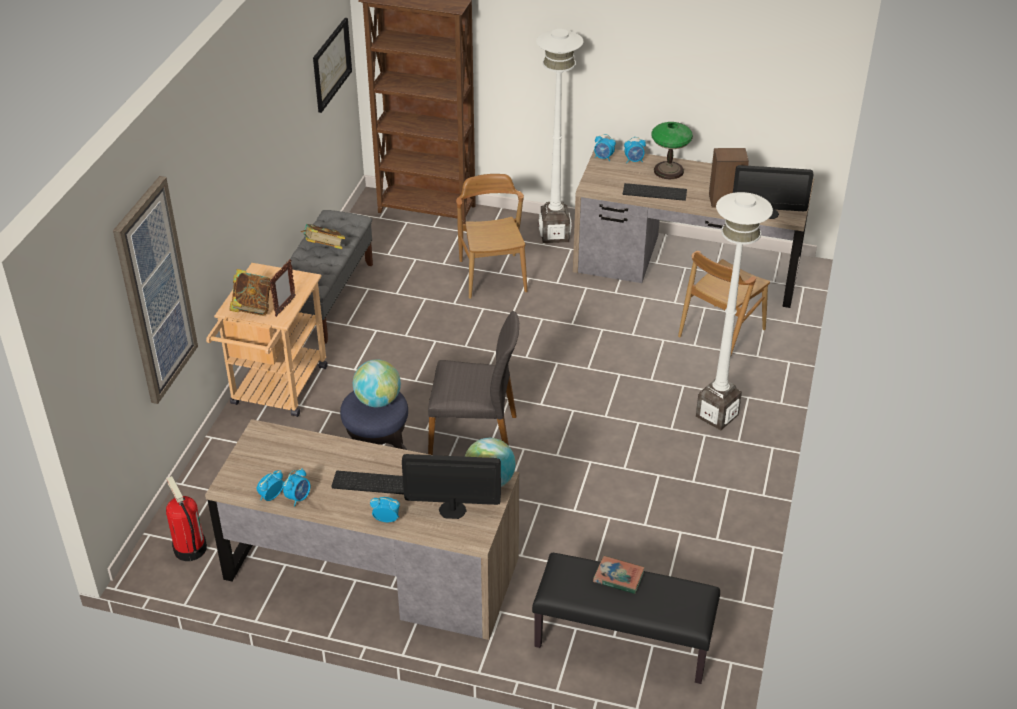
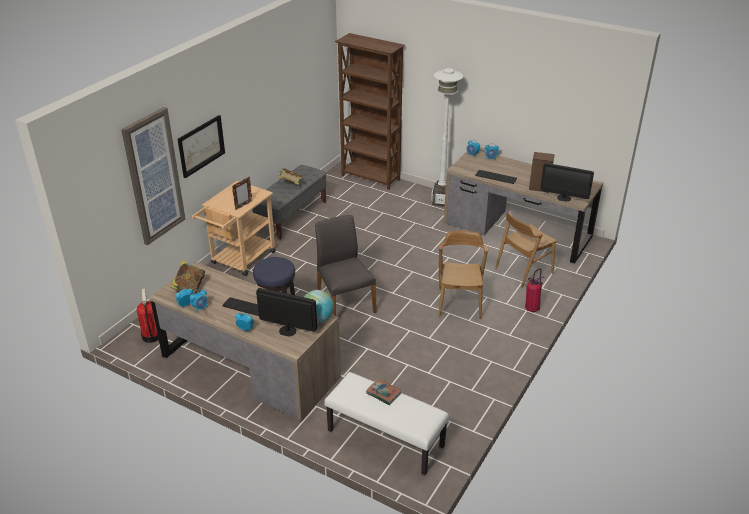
camera: 15 degrees right, 5 degrees down
book [229,269,271,316] -> book moved to [171,260,205,295]
picture [313,18,352,113] -> picture moved to [178,115,225,178]
globe [353,360,401,407] -> none
grey chair [428,311,519,455] -> grey chair turned 135 degrees counterclockwise [315,215,377,316]
brown chair [456,174,527,299] -> brown chair moved to [438,231,488,319]
black bench [532,553,720,684] -> white bench [324,372,449,475]
table lamp [651,122,693,179] -> none
white floor lamp [696,192,773,430] -> none
none -> fire extinguisher [525,269,545,312]

